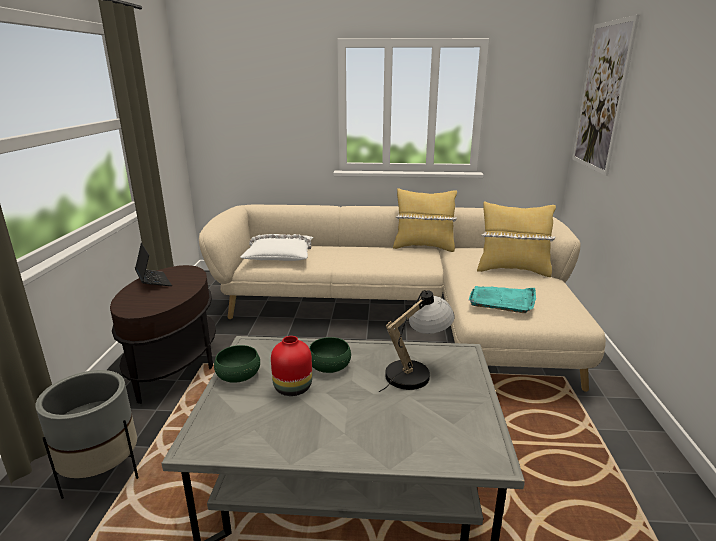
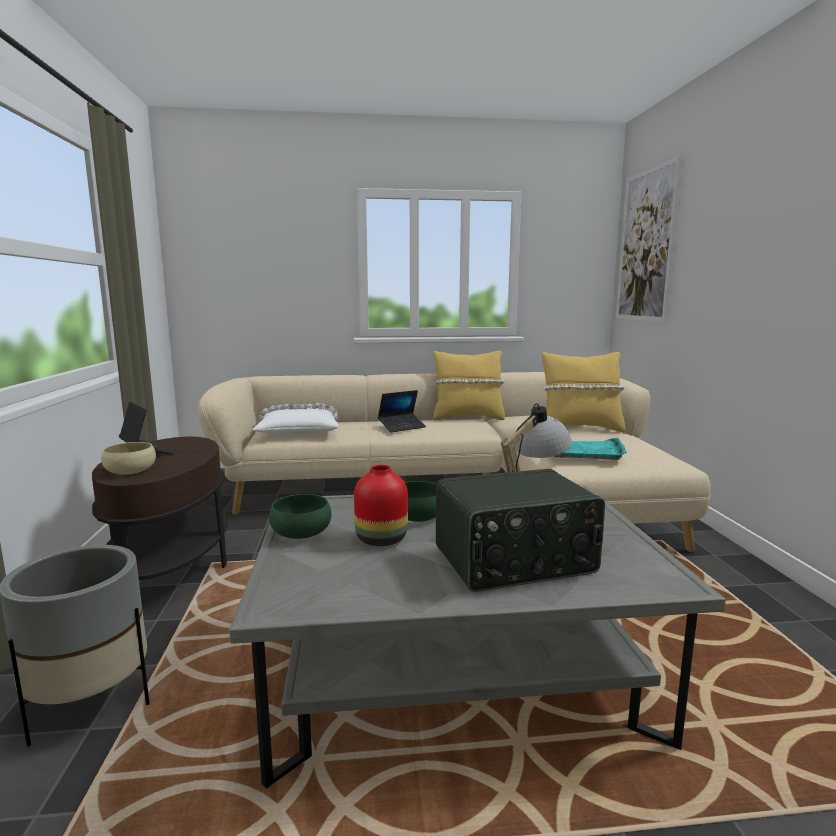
camera: 10 degrees left, 10 degrees down
none -> beige bowl [101,442,156,475]
none -> laptop [378,390,426,433]
none -> radio [436,469,605,592]

